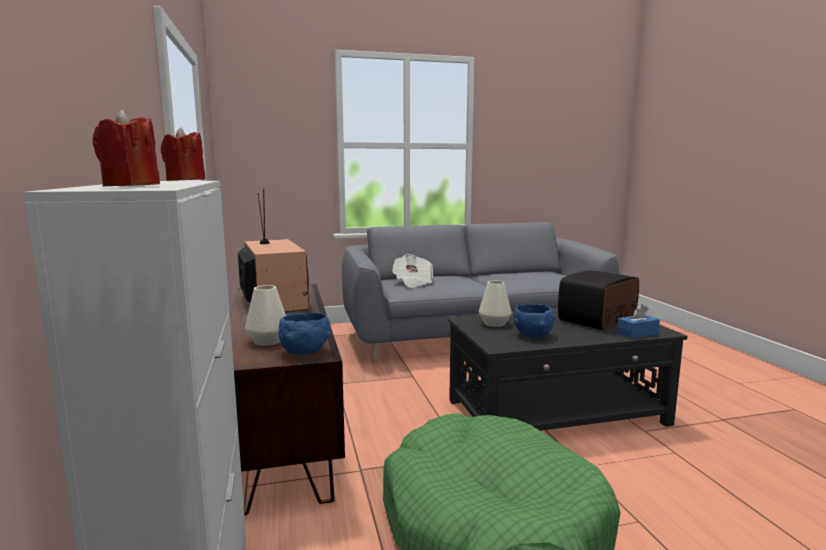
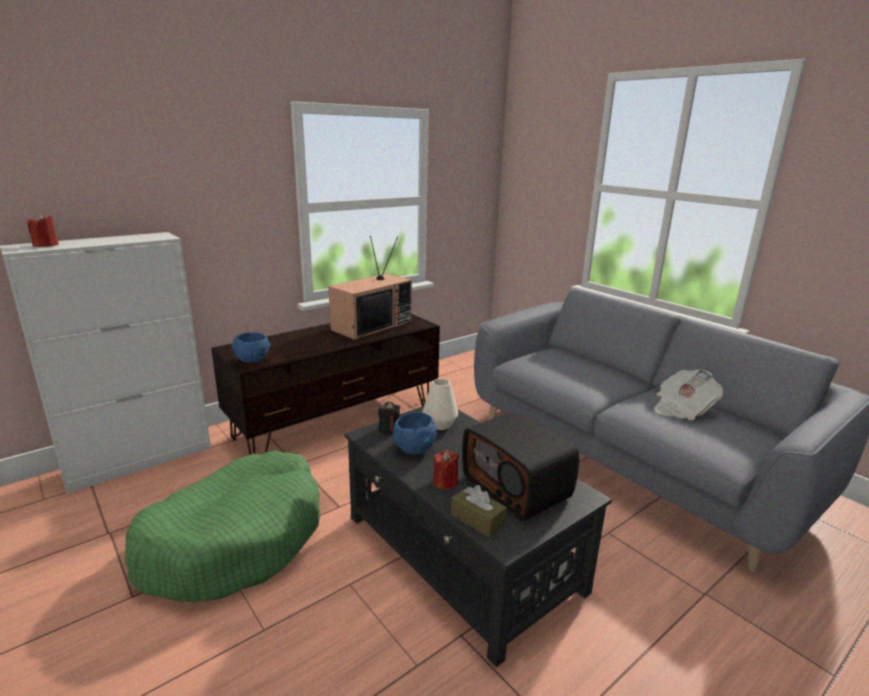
camera: 65 degrees right, 10 degrees up
red candle [161,127,206,181] -> red candle moved to [433,450,459,489]
white vase [245,285,286,346] -> none
newspaper [392,254,433,288] -> newspaper moved to [655,369,723,420]
radio [558,270,639,330] -> radio turned 150 degrees counterclockwise [462,412,579,521]
blue tissue box [617,304,660,339] -> brown tissue box [451,485,507,538]
none -> black candle [378,402,400,435]

